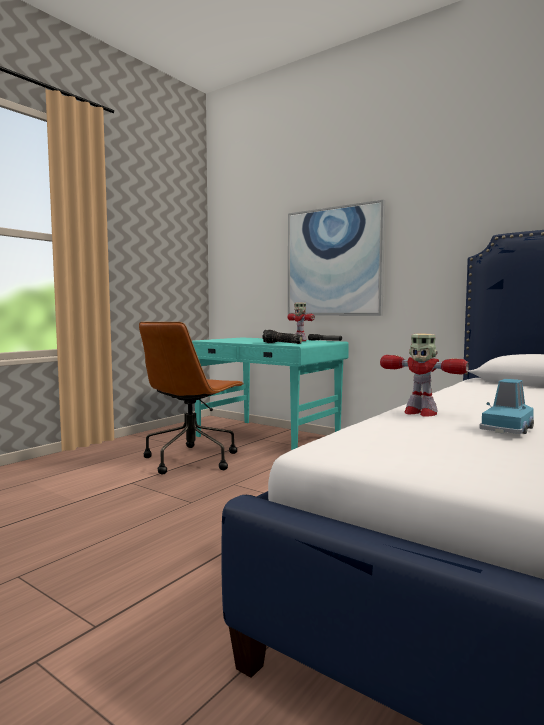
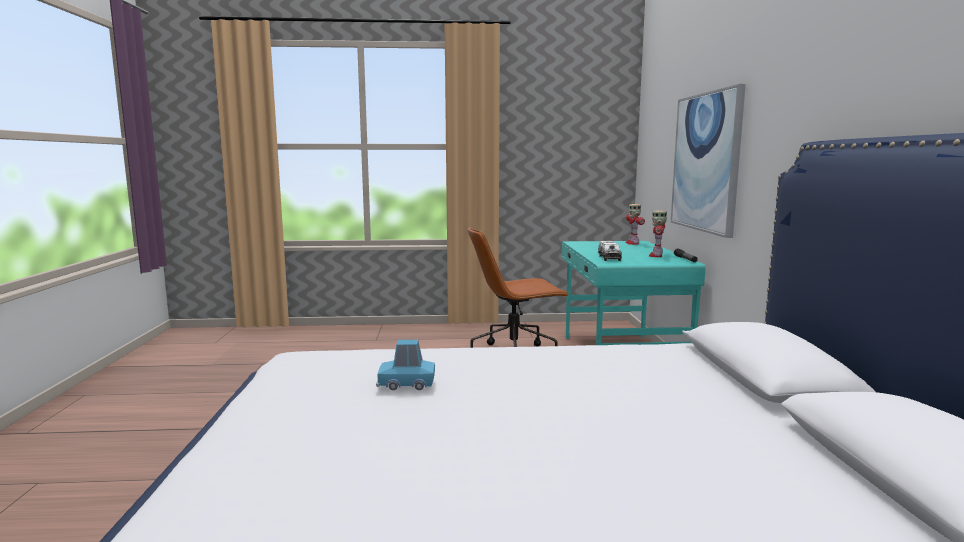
camera: 50 degrees right, 5 degrees up
flashlight [262,330,302,344] -> toy truck [598,241,622,261]
toy robot [380,334,469,417] -> toy robot moved to [625,204,645,245]

